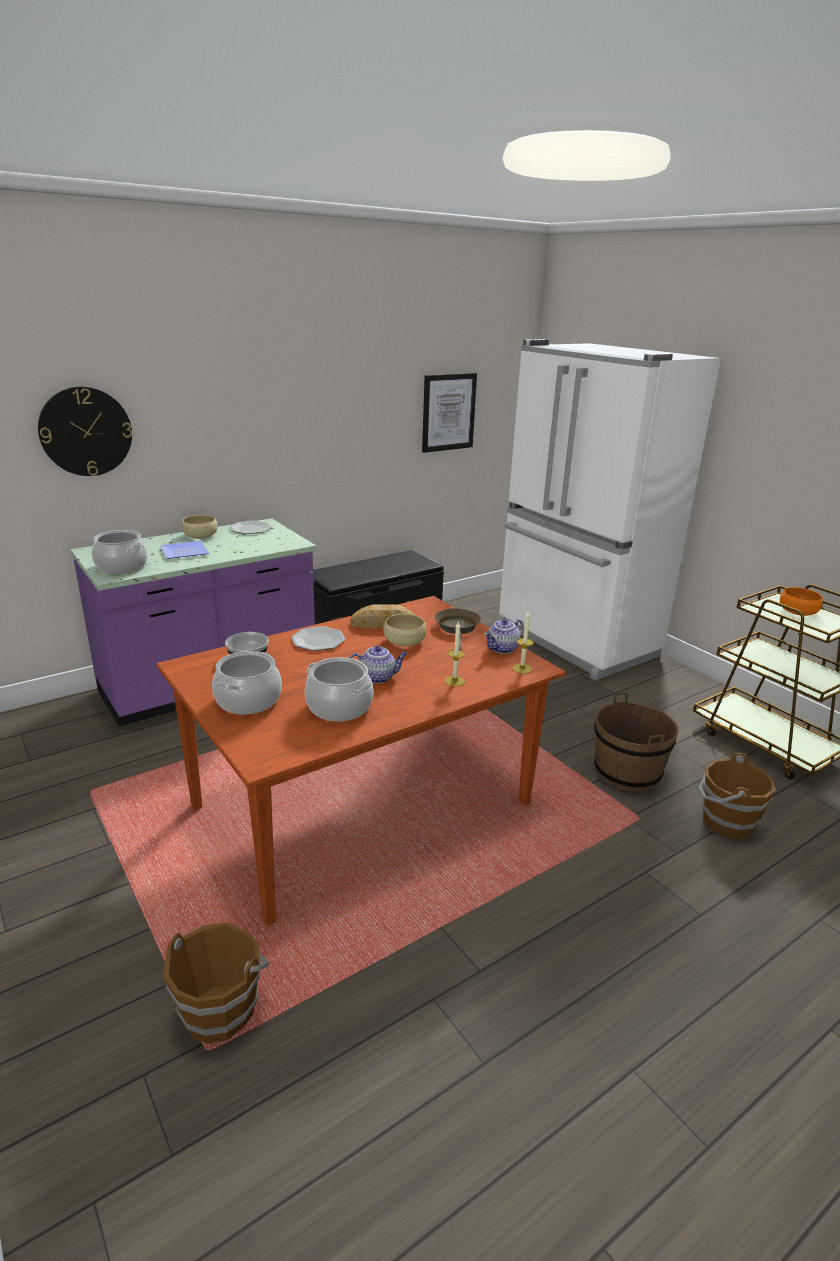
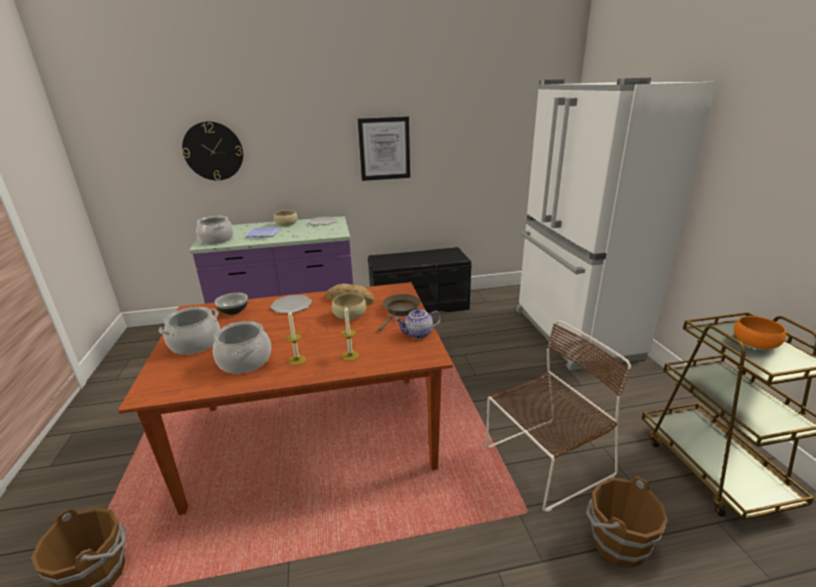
camera: 25 degrees right, 0 degrees up
teapot [349,646,407,683] -> none
picture [422,373,477,453] -> picture moved to [358,117,410,181]
candle [512,611,534,674] -> candle moved to [286,310,306,365]
brown bucket [594,692,678,792] -> brown chair [486,320,631,512]

